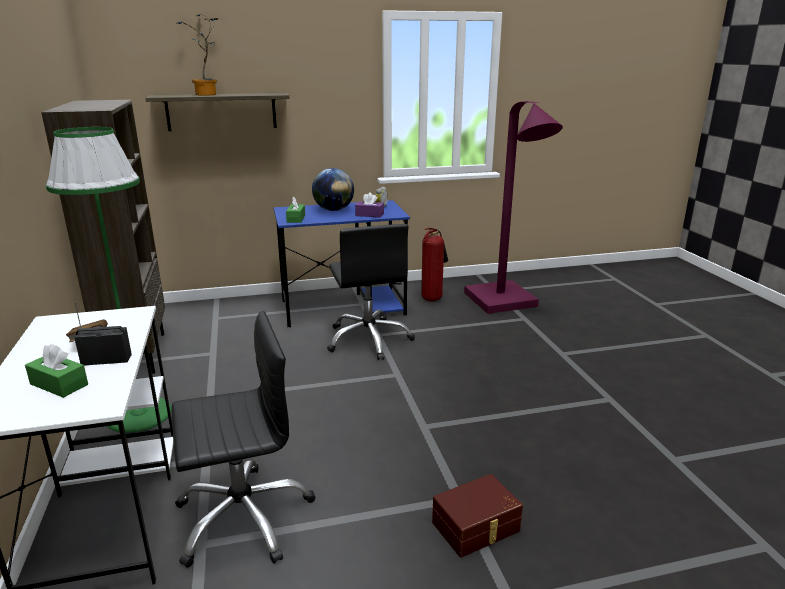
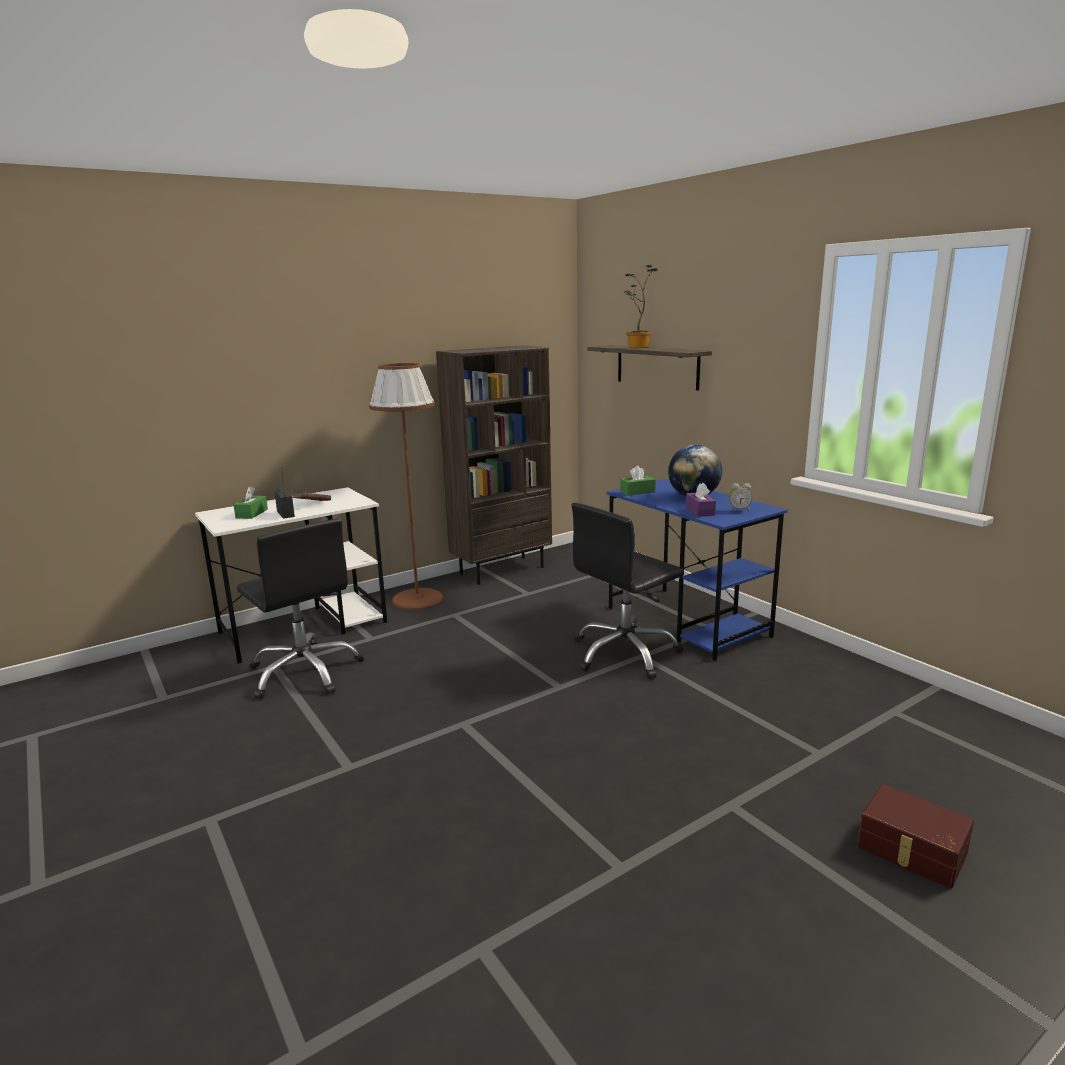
camera: 70 degrees right, 5 degrees down
green floor lamp [46,127,172,433] -> brown floor lamp [369,363,443,610]
fire extinguisher [421,228,448,301] -> none
brown storage box [432,474,523,558] -> brown storage box moved to [857,784,974,889]
purple floor lamp [464,101,563,314] -> none

